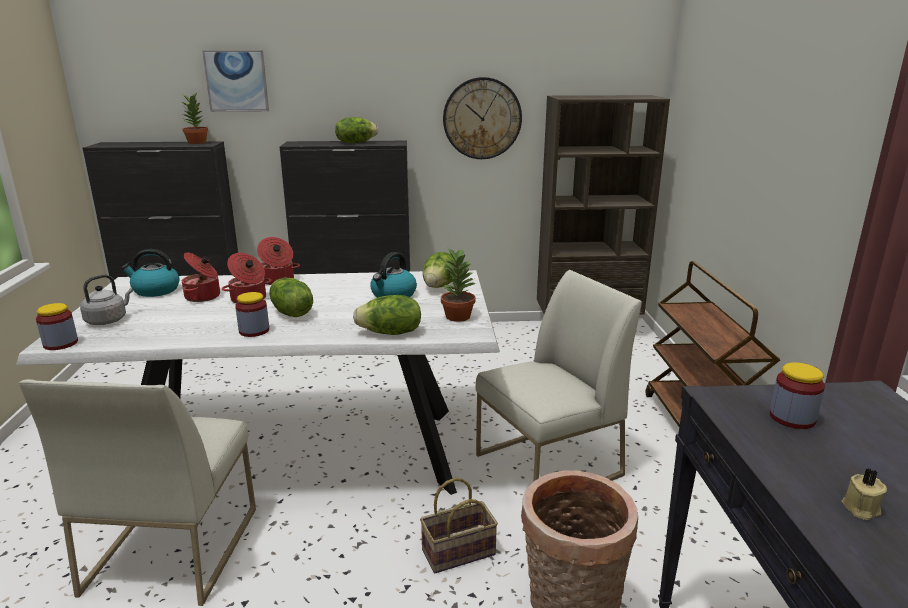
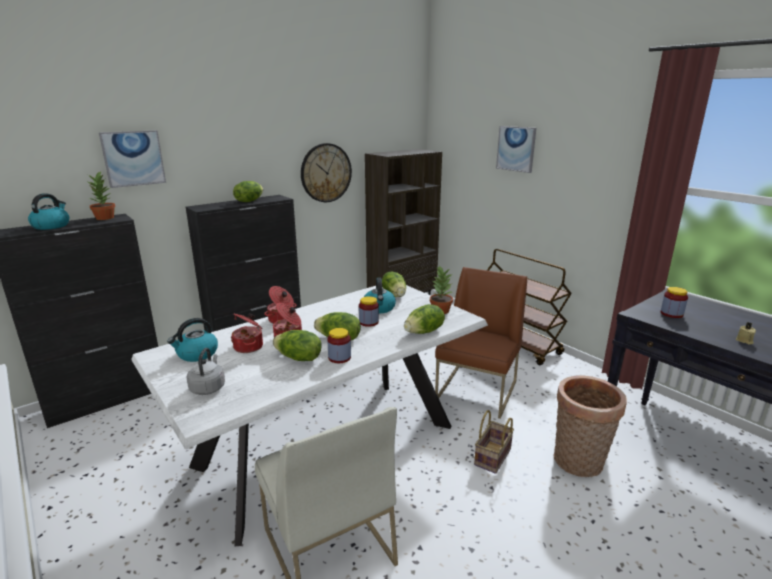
camera: 35 degrees left, 0 degrees up
jar [36,303,78,350] -> jar moved to [359,296,379,327]
white chair [476,270,642,482] -> brown chair [435,267,527,419]
none -> kettle [28,193,69,230]
none -> lettuce [273,330,322,361]
none -> picture [496,126,536,173]

